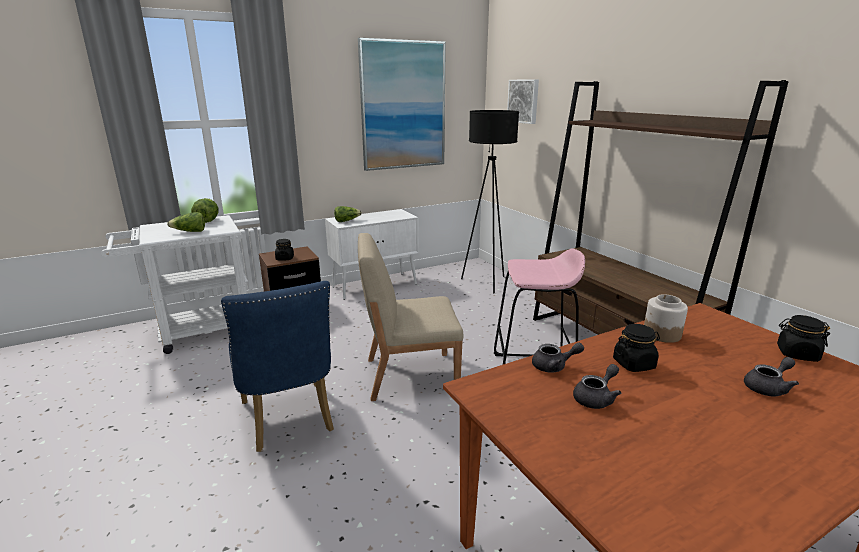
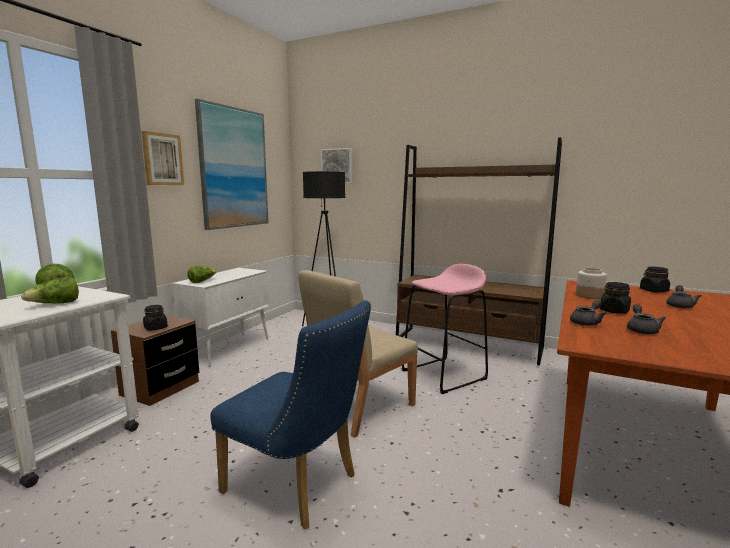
camera: 35 degrees left, 10 degrees down
none -> picture [141,131,184,185]

